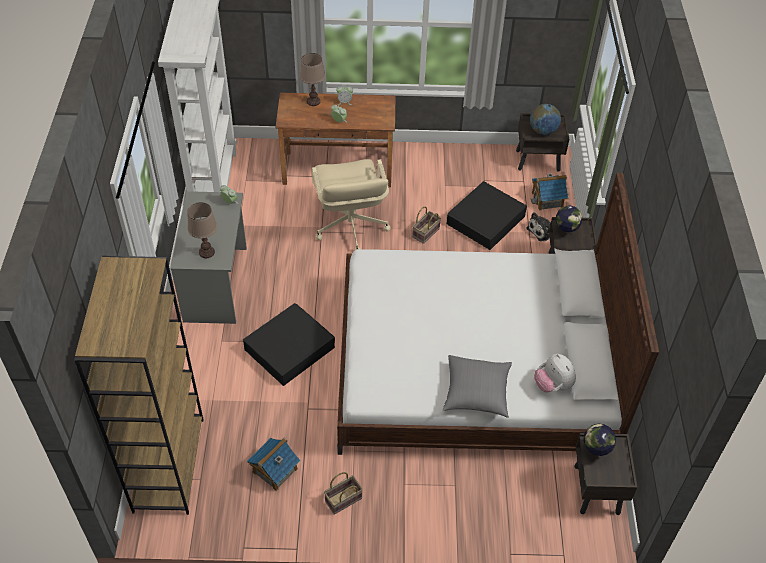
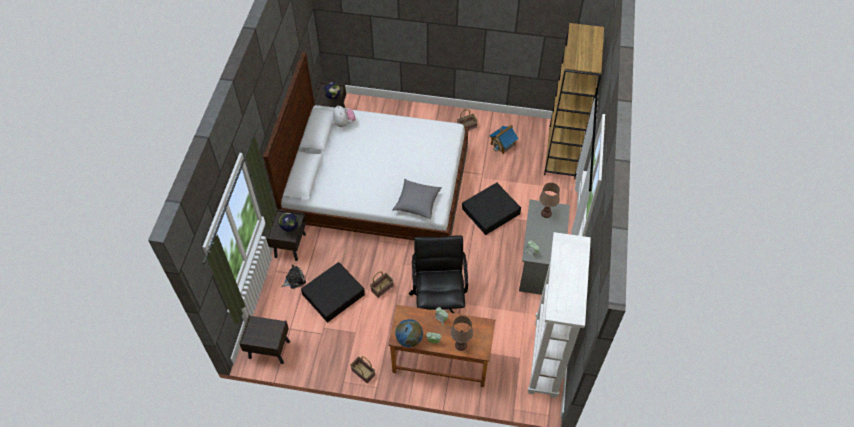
camera: 170 degrees left, 5 degrees up
beige office chair [312,159,390,250] -> black office chair [409,236,468,313]
grey pillow [443,355,512,418] -> grey pillow moved to [393,179,442,219]
globe [530,104,561,135] -> globe moved to [395,319,423,347]
toy house [531,173,568,211] -> none
none -> basket [350,356,375,384]

